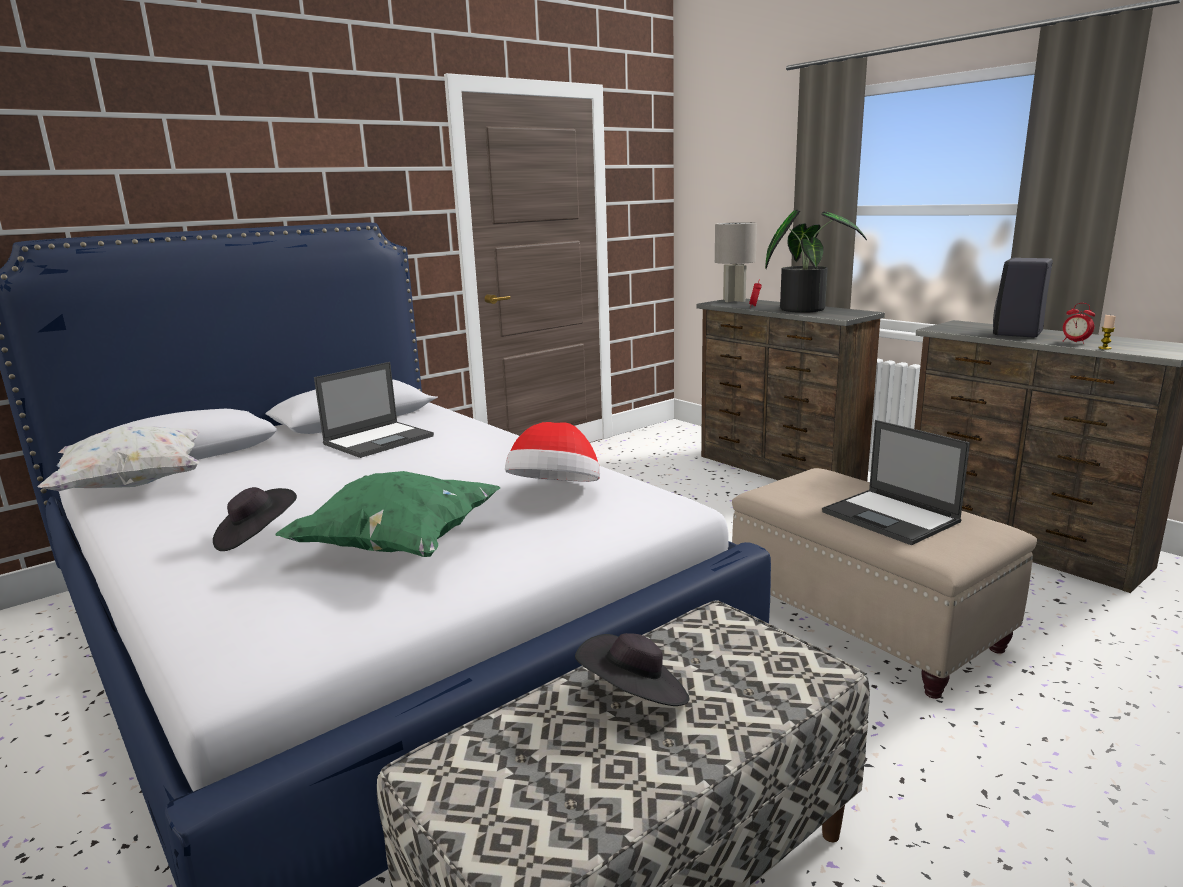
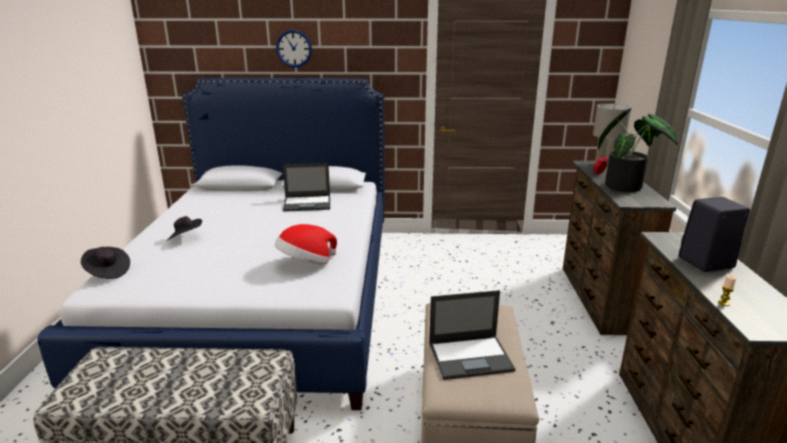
camera: 40 degrees right, 5 degrees up
white pillow [37,426,200,491] -> none
green pillow [275,471,501,557] -> none
black hat [575,633,690,706] -> black hat moved to [81,247,130,279]
laptop [822,420,970,545] -> laptop turned 105 degrees counterclockwise [429,290,515,380]
alarm clock [1063,303,1095,344] -> none
none -> wall clock [276,30,312,68]

